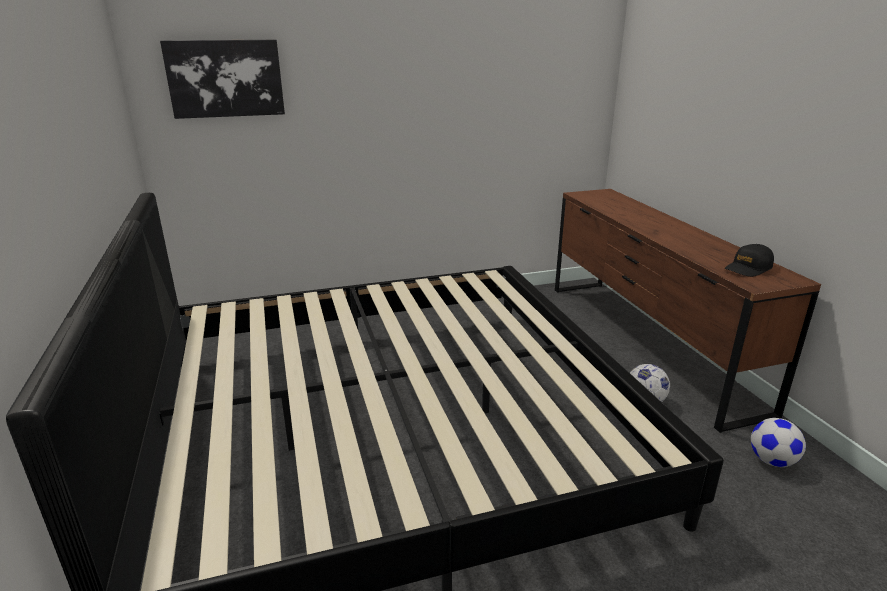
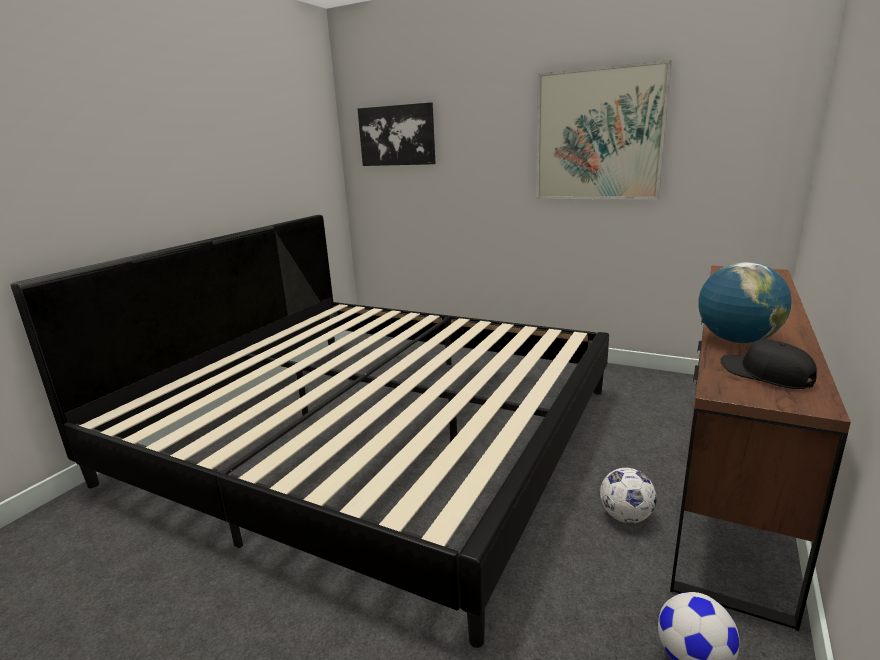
camera: 45 degrees right, 5 degrees down
black cap [725,244,774,277] -> black cap turned 45 degrees clockwise [720,339,817,389]
none -> picture [536,60,672,200]
none -> globe [698,262,792,343]

